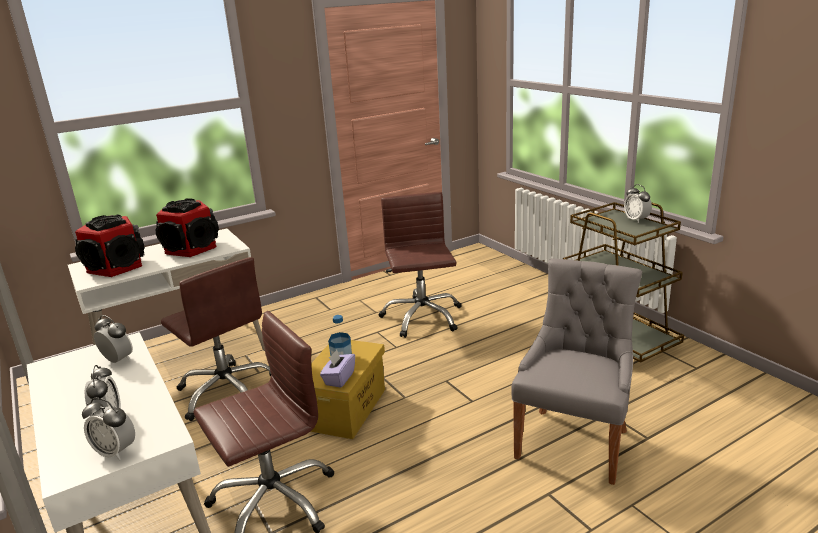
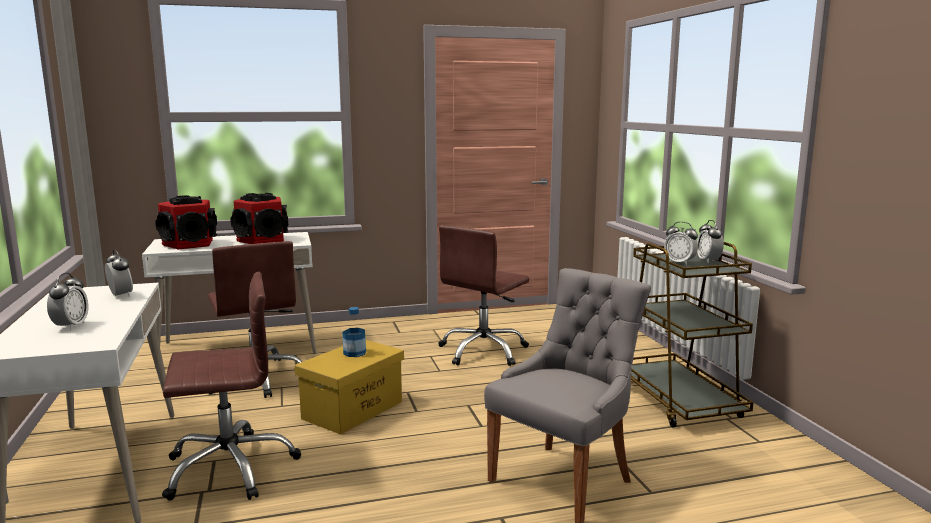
camera: 15 degrees right, 10 degrees down
alarm clock [82,398,135,460] -> alarm clock moved to [664,222,698,265]
purple tissue box [320,350,355,387] -> none
brown office chair [379,192,462,338] -> brown office chair turned 150 degrees counterclockwise [438,225,529,366]

